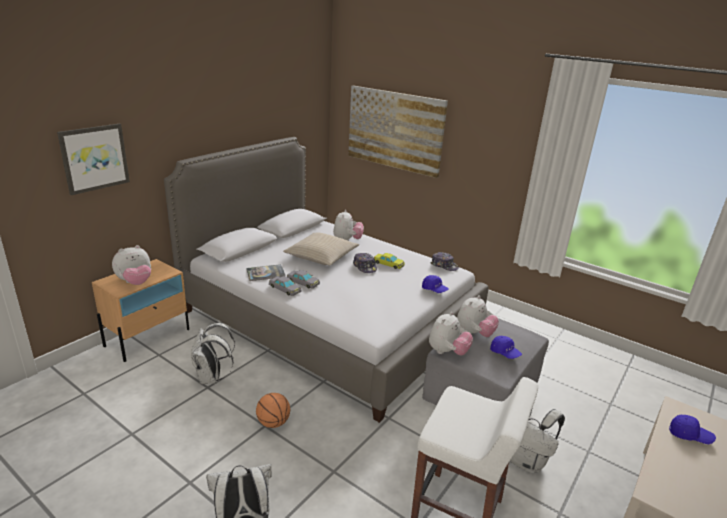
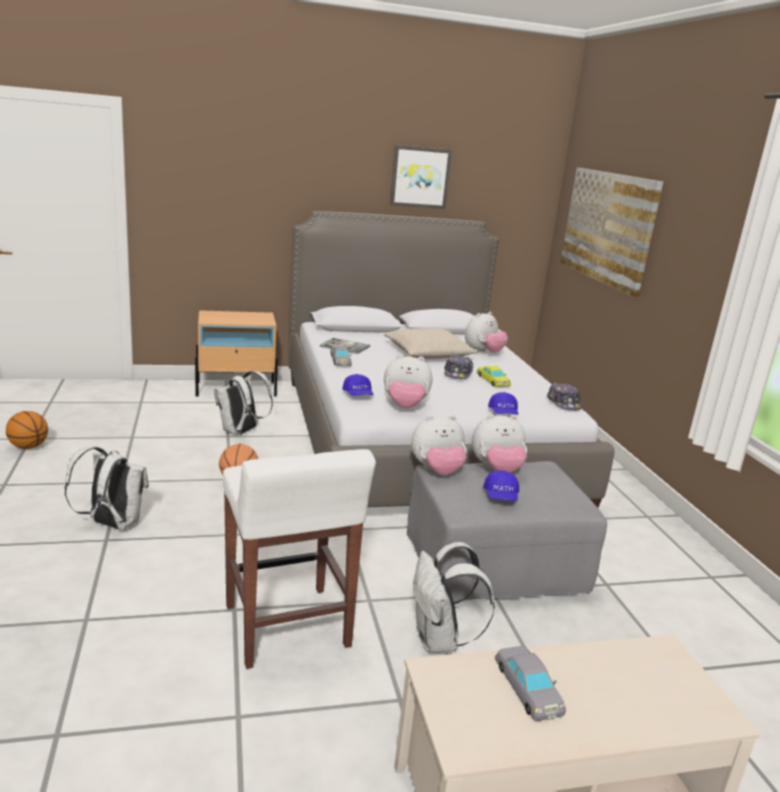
camera: 40 degrees right, 5 degrees down
picture [57,124,130,195] -> picture moved to [390,145,452,209]
plush toy [112,245,151,285] -> plush toy moved to [384,354,432,408]
grey toy car [287,270,320,289] -> grey toy car moved to [495,646,566,721]
blue cap [669,415,716,444] -> blue cap moved to [342,374,374,396]
none -> basketball [6,411,48,449]

